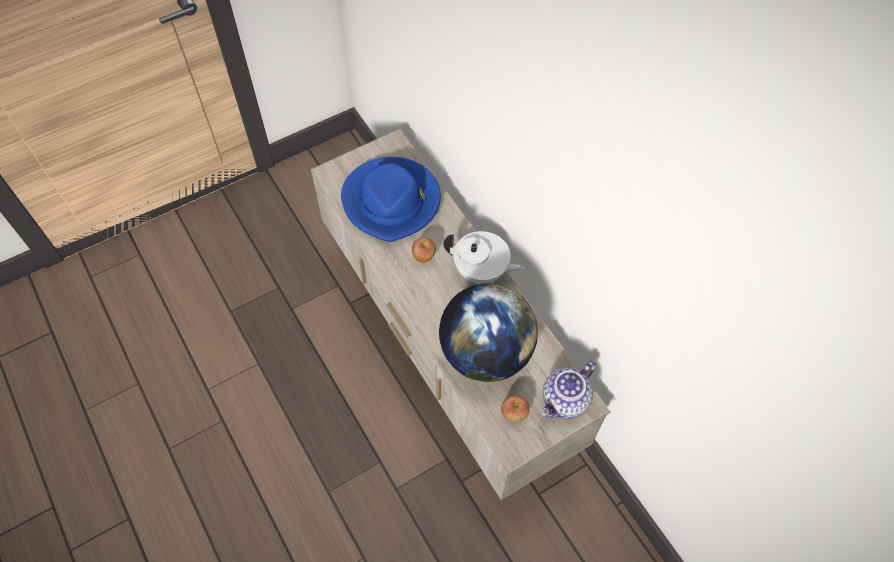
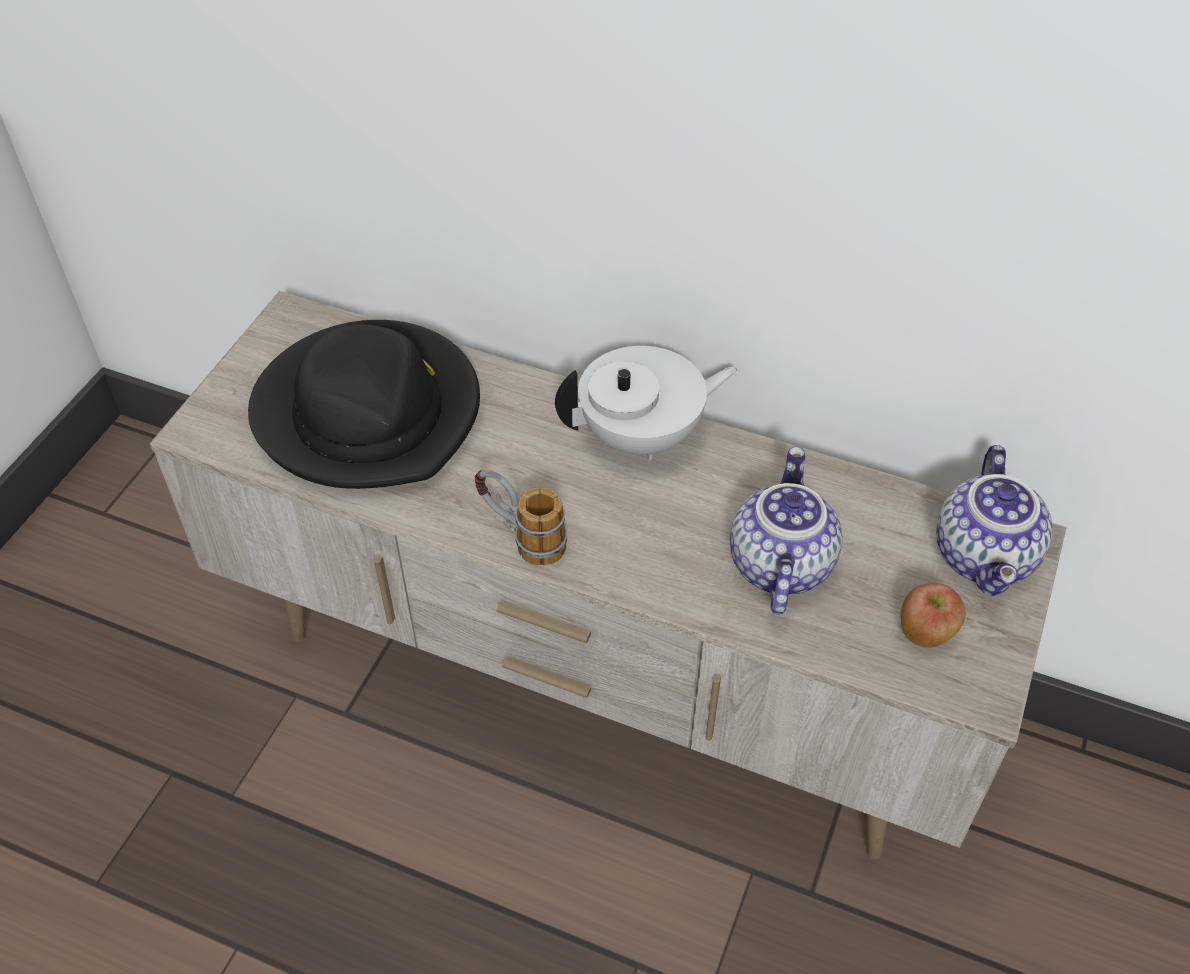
camera: 35 degrees left, 10 degrees down
blue hat [341,157,441,242] -> black hat [248,320,480,489]
apple [412,237,436,263] -> none
globe [439,283,538,382] -> teapot [730,446,842,614]
none -> mug [475,470,567,566]

